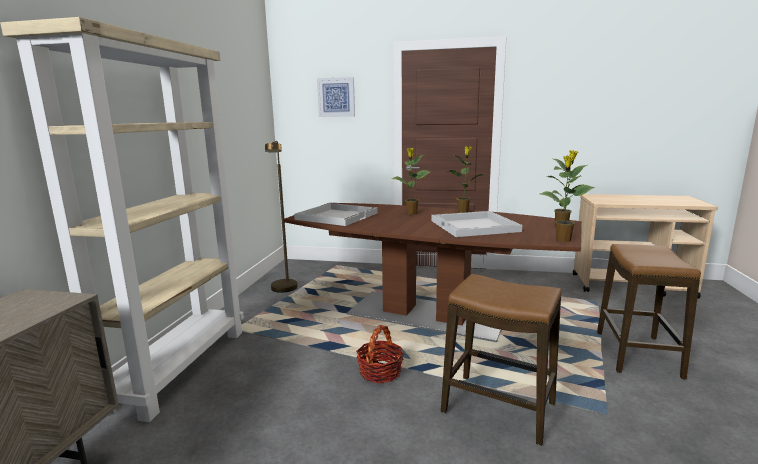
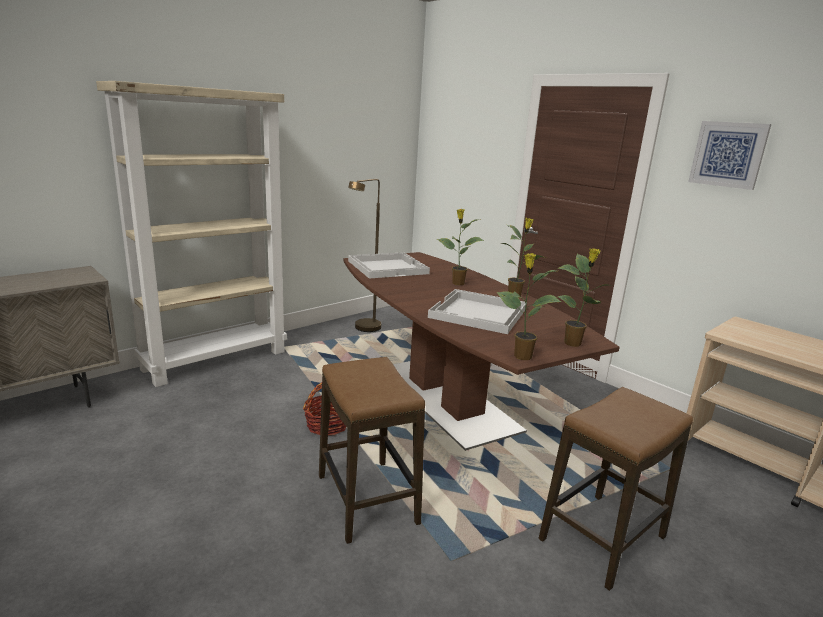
camera: 35 degrees right, 5 degrees up
picture [317,77,355,117] -> picture moved to [688,121,771,190]

